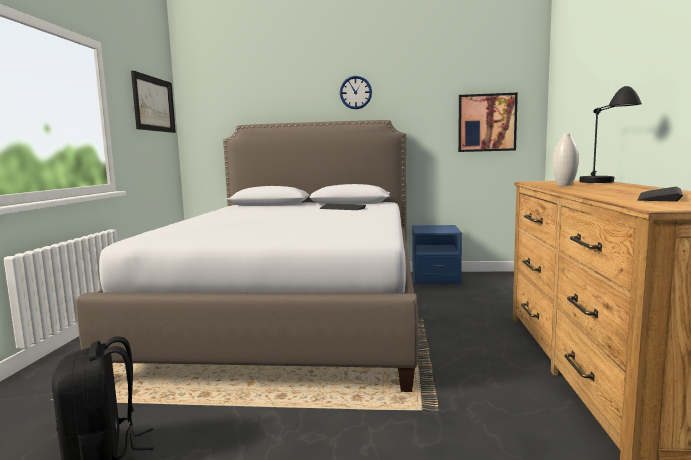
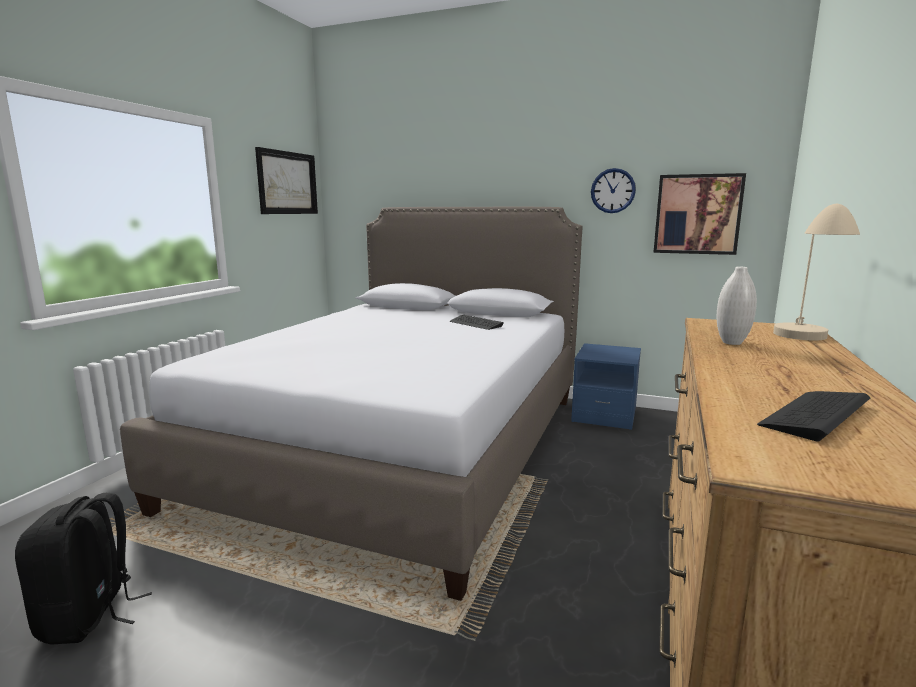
camera: 15 degrees right, 5 degrees up
wall clock [340,76,372,109] -> wall clock moved to [591,168,636,213]
black table lamp [579,86,642,183] -> beige table lamp [773,204,860,341]

